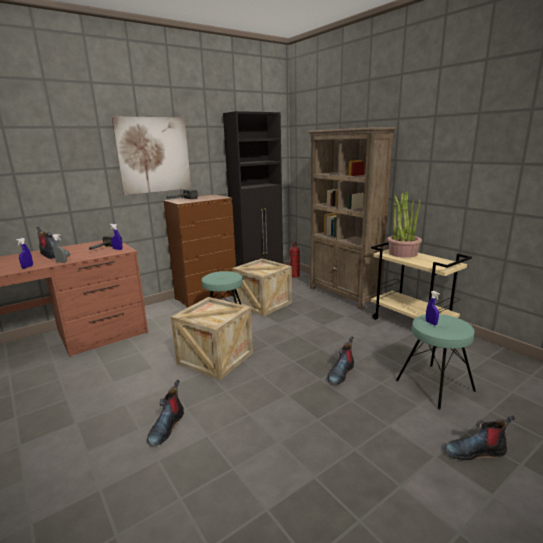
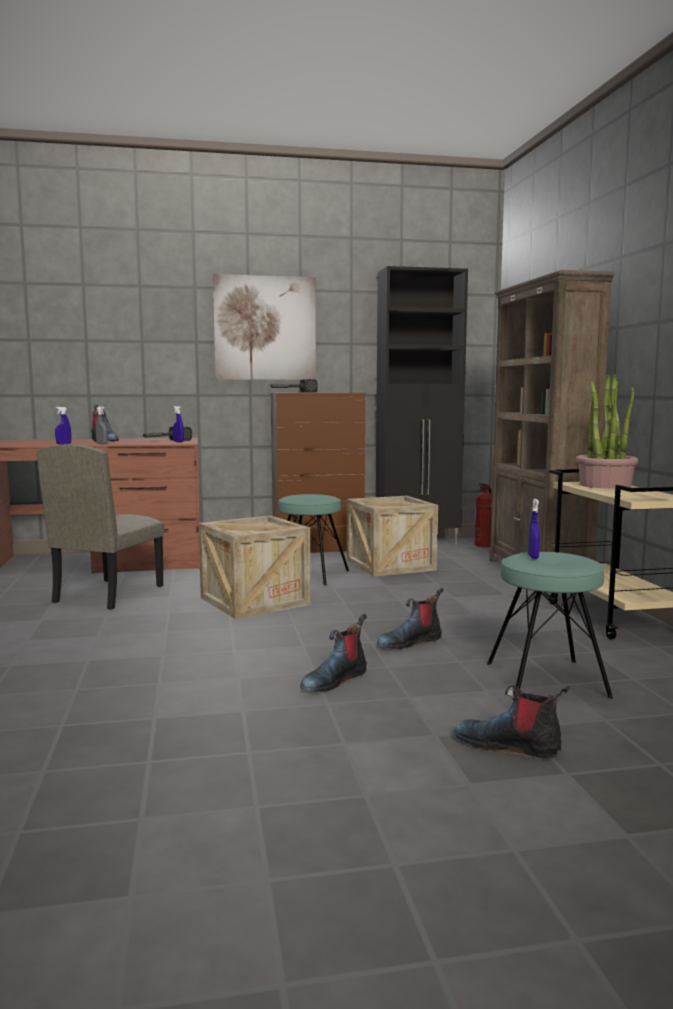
camera: 25 degrees right, 10 degrees down
boot [147,380,184,446] -> boot moved to [301,614,367,692]
none -> beige chair [37,444,164,610]

